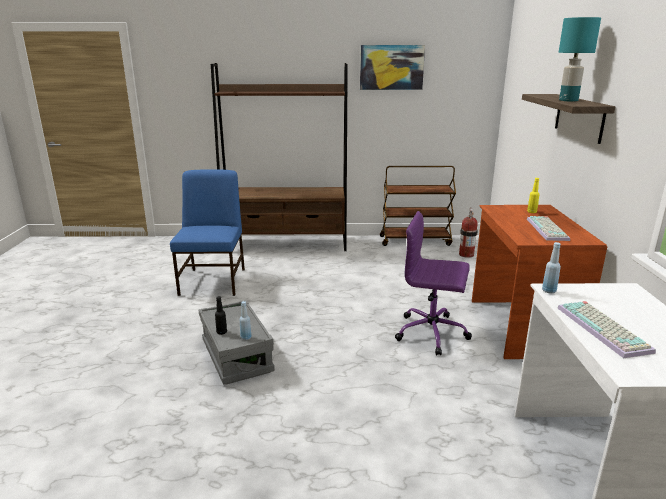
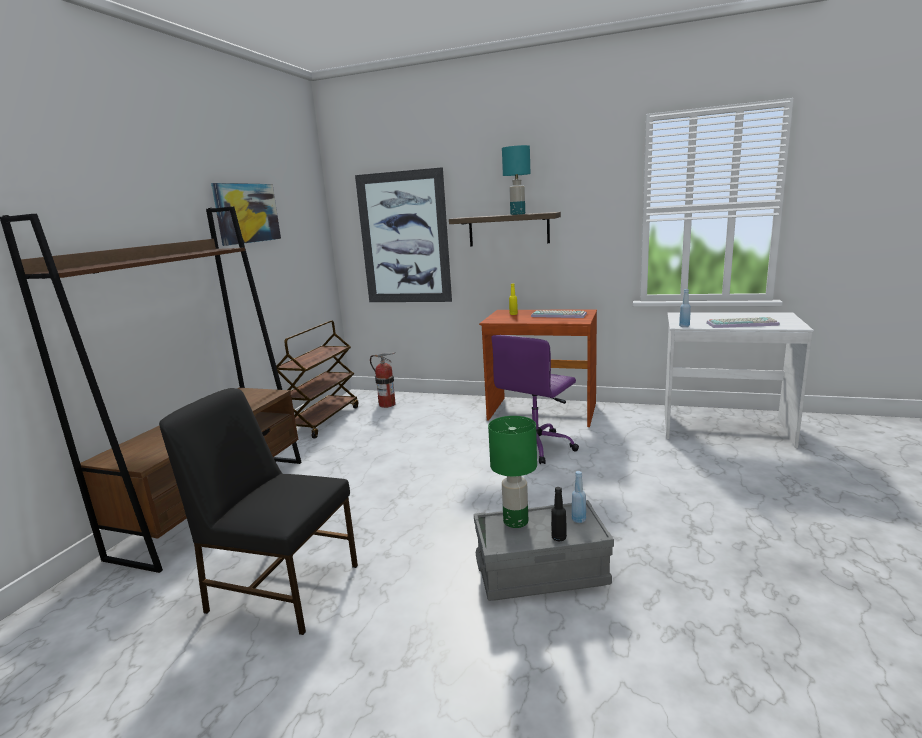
camera: 70 degrees left, 5 degrees down
blue chair [170,170,245,296] -> black chair [159,388,358,635]
none -> picture [355,167,452,302]
none -> green table lamp [488,416,537,528]

